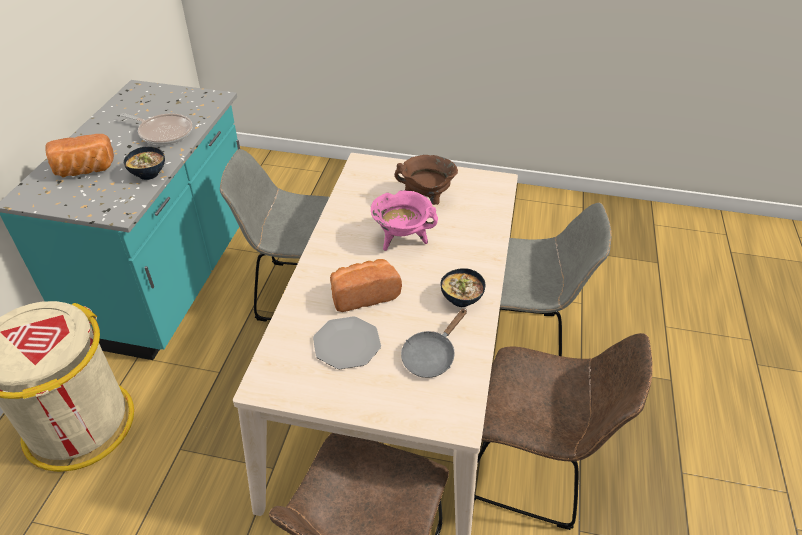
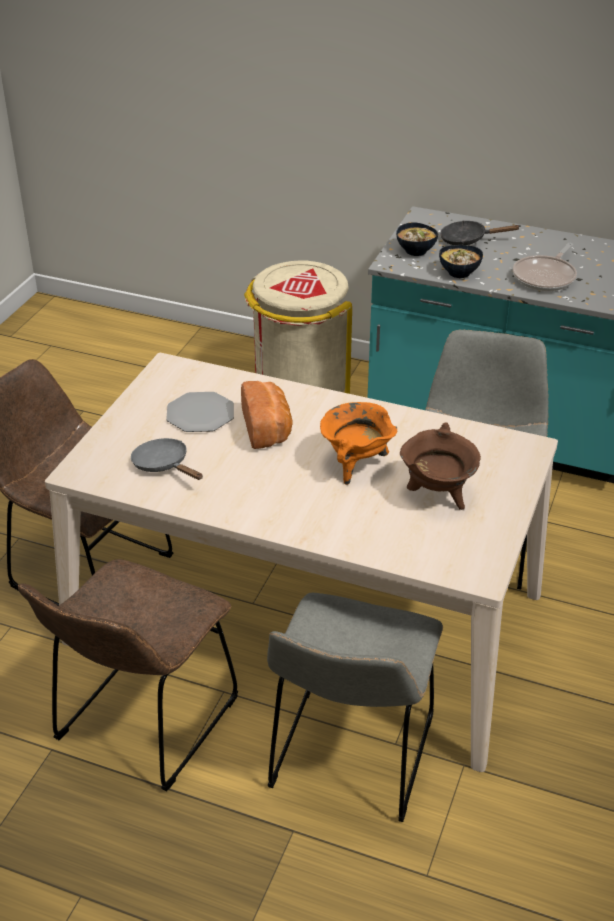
camera: 100 degrees right, 5 degrees down
bread [45,134,114,177] -> black frying pan [440,221,521,245]
pink cooking pot [371,190,438,251] -> orange cooking pot [320,402,397,485]
bowl [440,268,485,307] -> bowl moved to [396,222,438,256]

